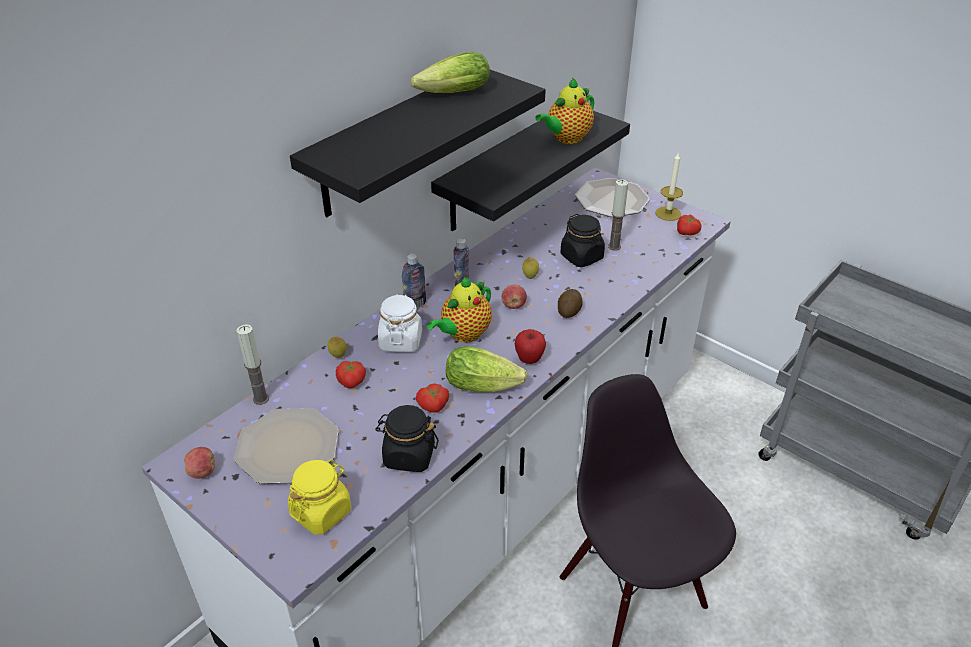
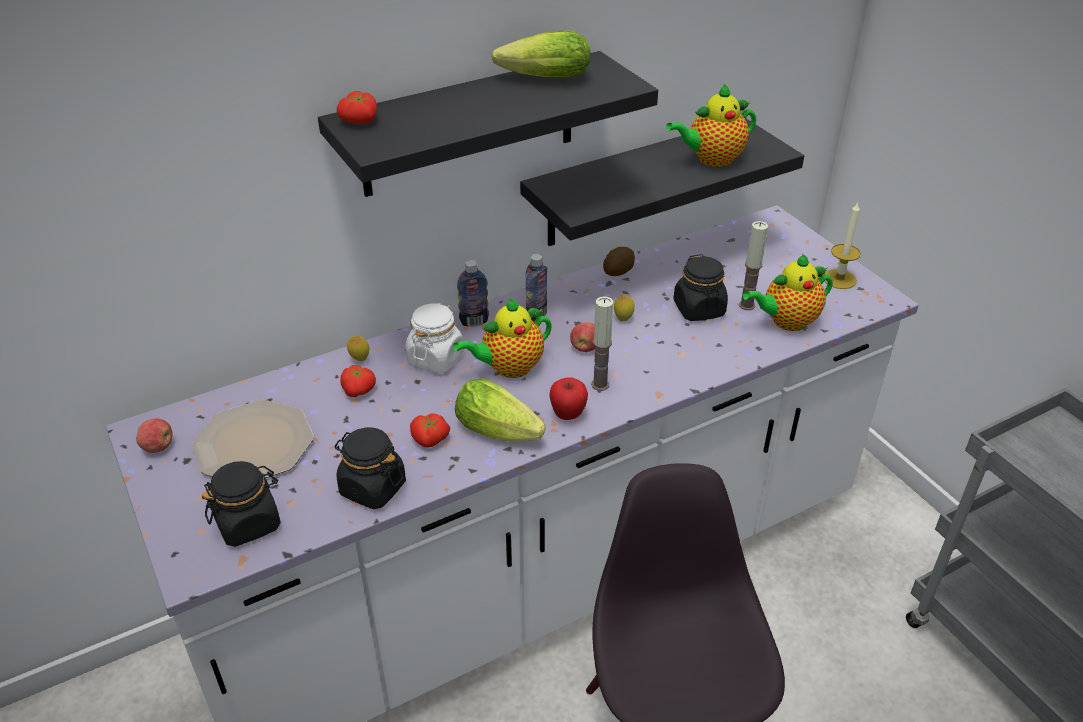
camera: 20 degrees right, 0 degrees up
candle [236,324,269,405] -> candle moved to [591,296,613,391]
yellow jar [288,459,351,535] -> black jar [202,461,281,547]
potato [558,289,582,318] -> potato moved to [603,247,635,276]
plate [575,178,650,217] -> none
tomato [677,215,701,235] -> tomato moved to [337,91,377,125]
none -> teapot [743,254,833,331]

